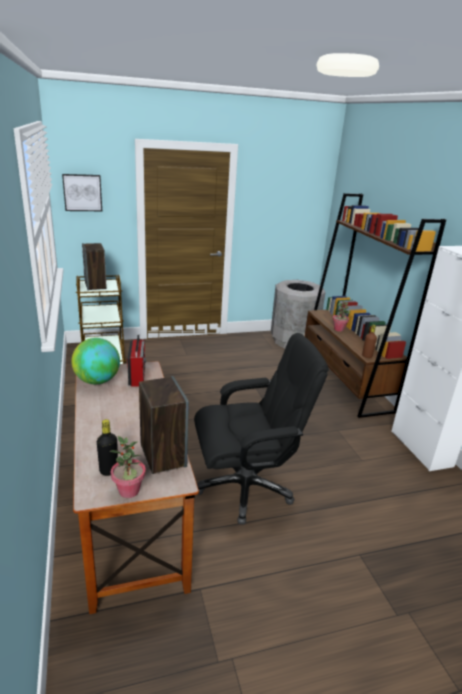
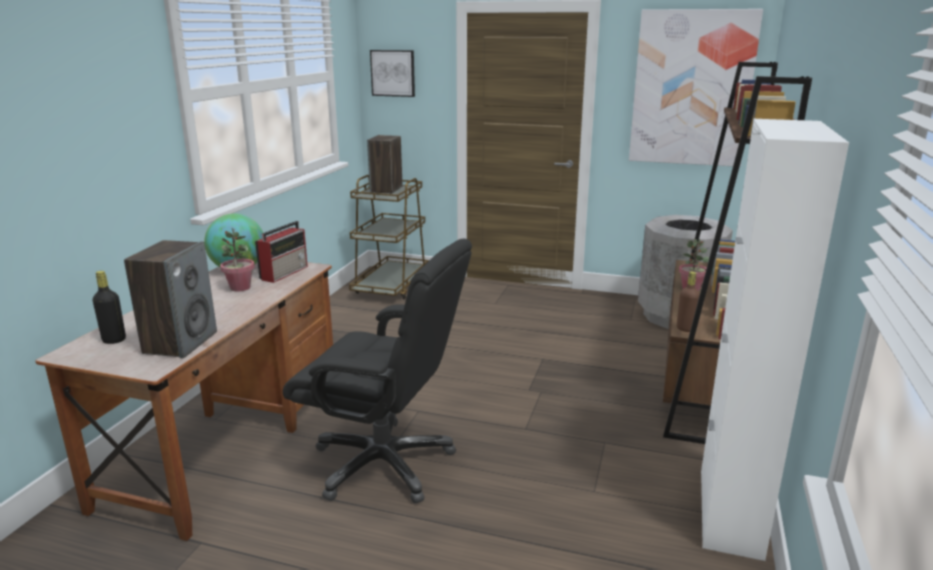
camera: 35 degrees right, 5 degrees down
potted plant [109,436,146,498] -> potted plant moved to [220,228,255,291]
none -> picture [629,9,763,166]

